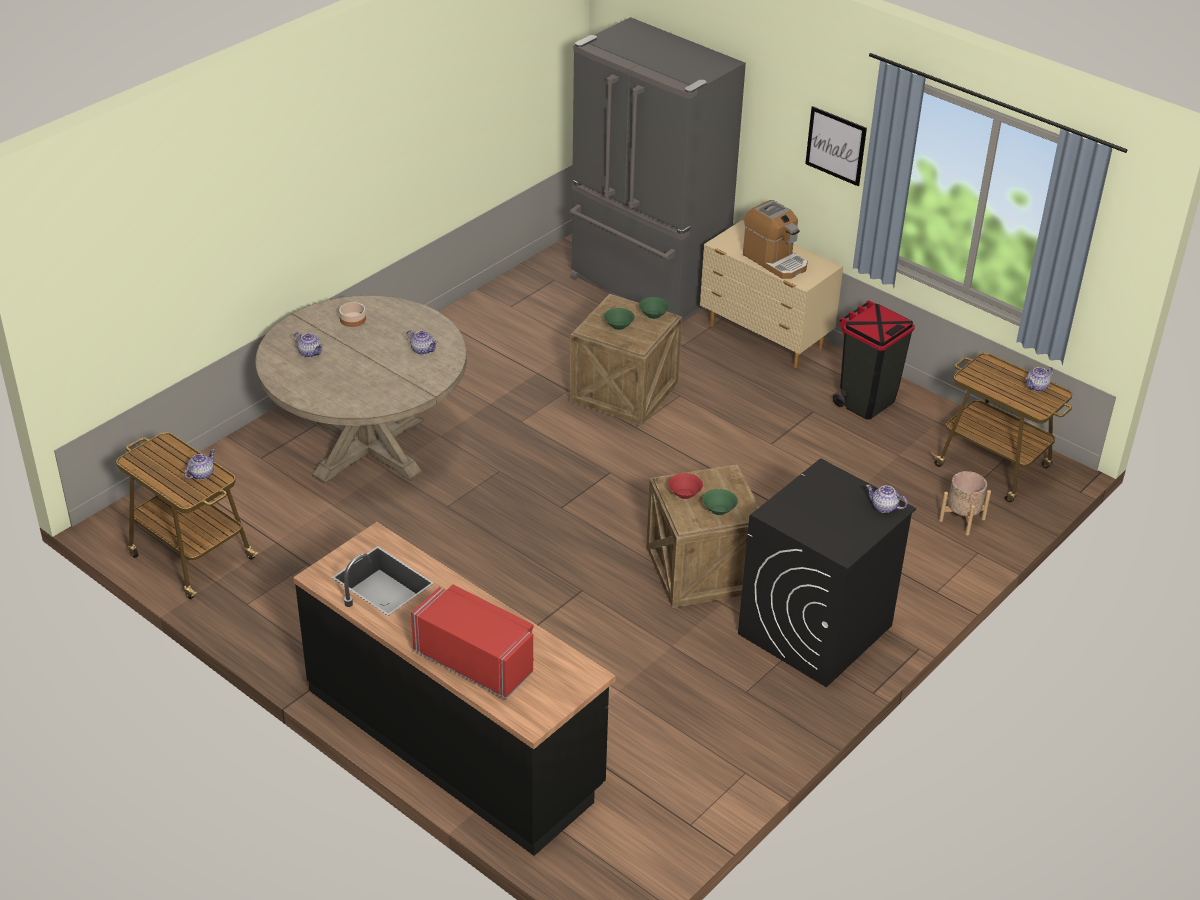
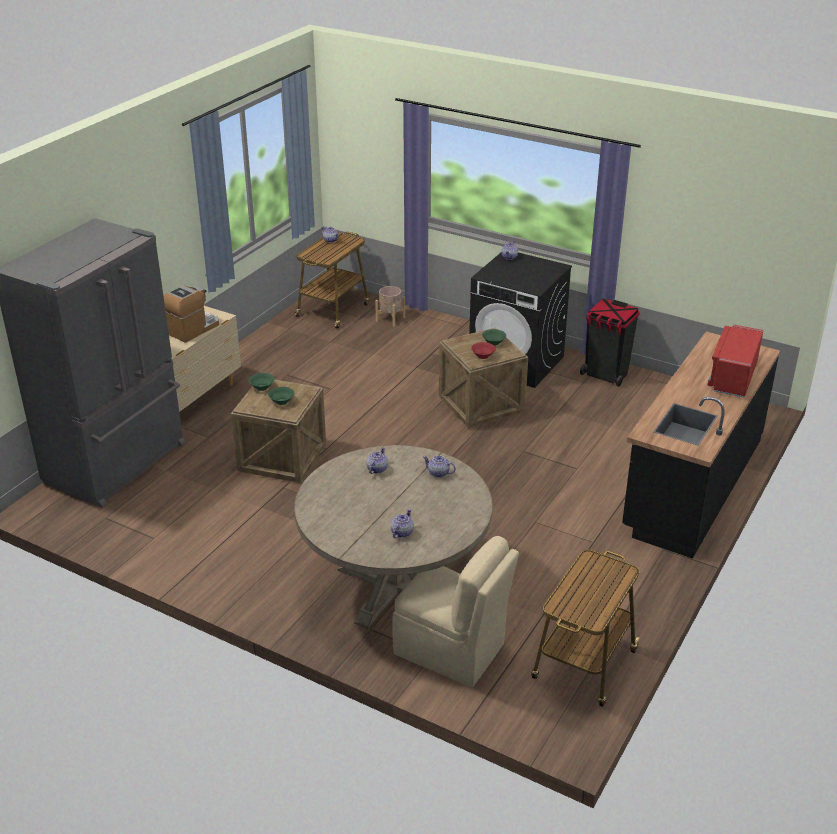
camera: 100 degrees left, 5 degrees down
teapot [184,449,215,480] -> teapot moved to [422,455,456,478]
bowl [339,302,366,327] -> none
picture [805,106,867,186] -> none
black trash can [833,300,915,420] -> black trash can moved to [580,299,640,387]
none -> beige chair [392,536,519,687]

